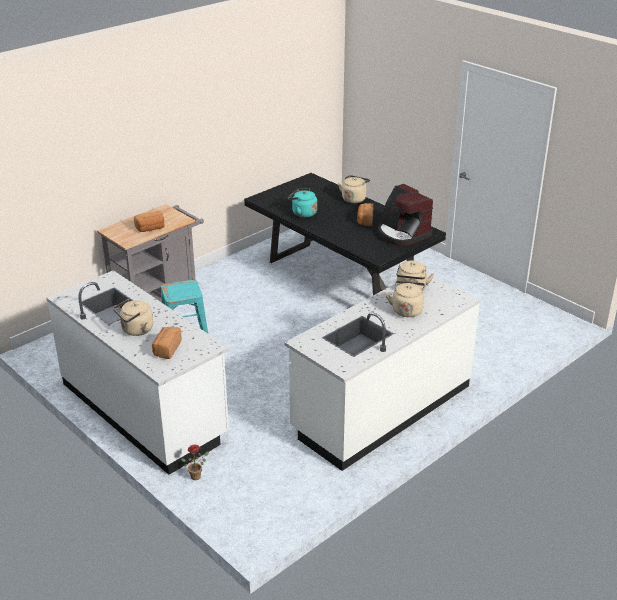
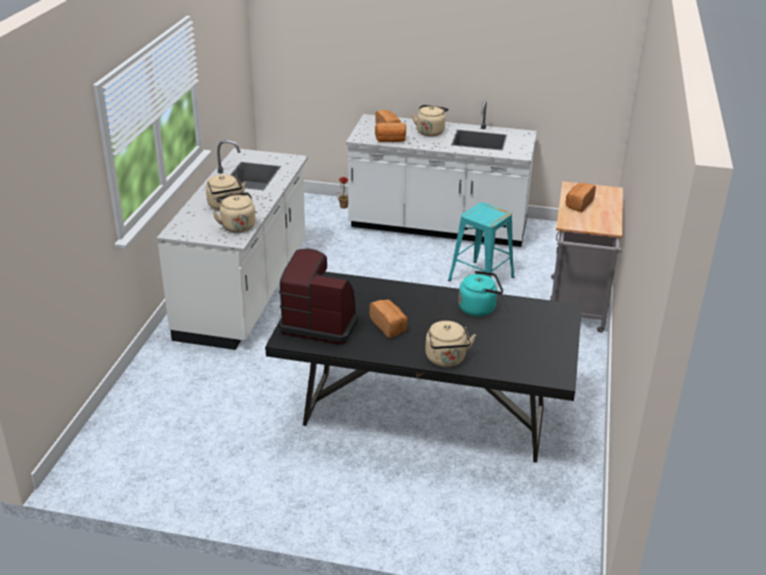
camera: 145 degrees right, 0 degrees up
none -> bread [375,123,406,142]

